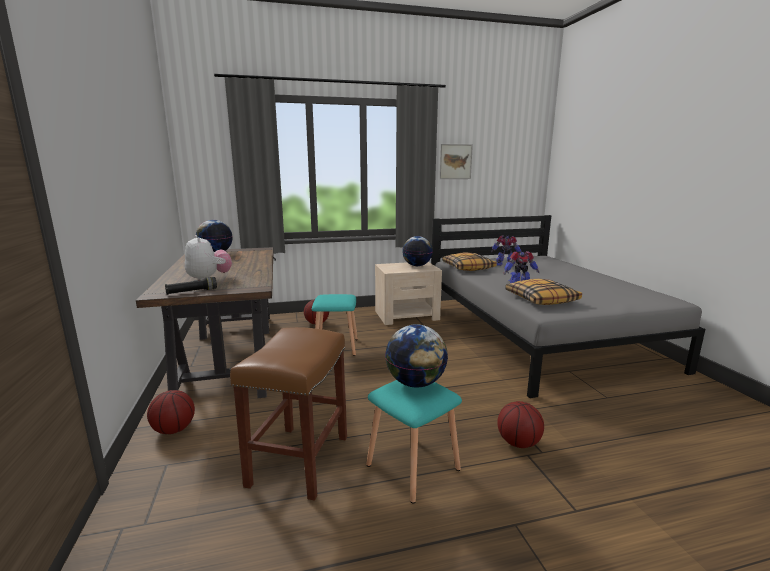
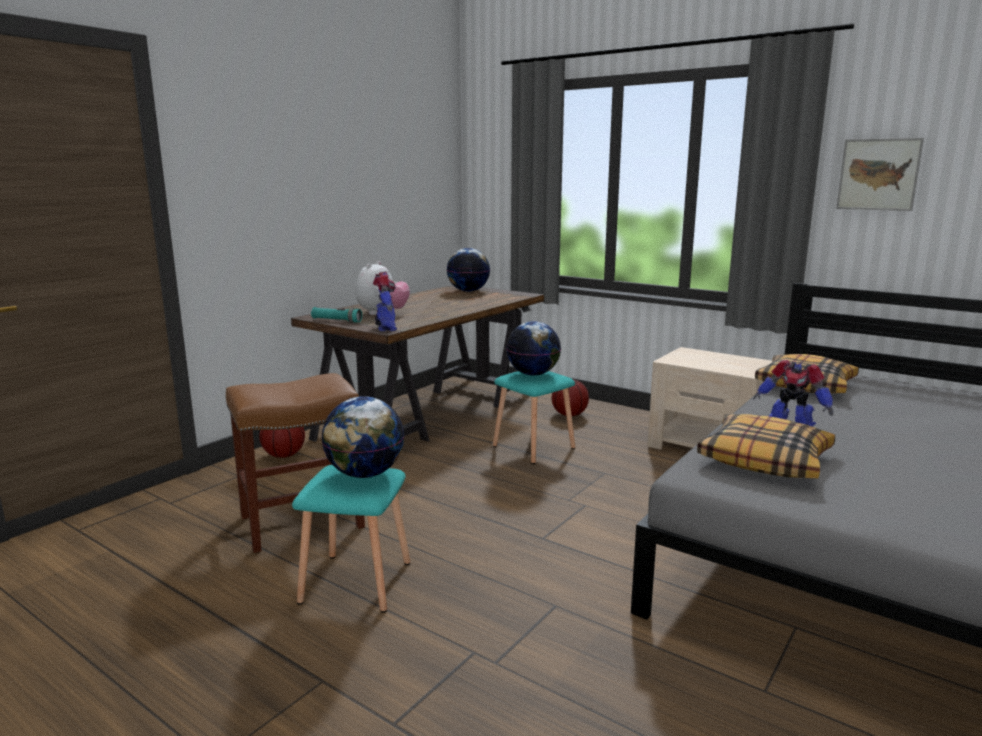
camera: 50 degrees right, 0 degrees up
black flashlight [165,277,217,295] -> turquoise flashlight [311,307,362,323]
globe [402,236,433,266] -> globe moved to [506,321,561,375]
toy robot [491,235,521,267] -> toy robot moved to [373,272,397,331]
basketball [497,401,544,448] -> none

